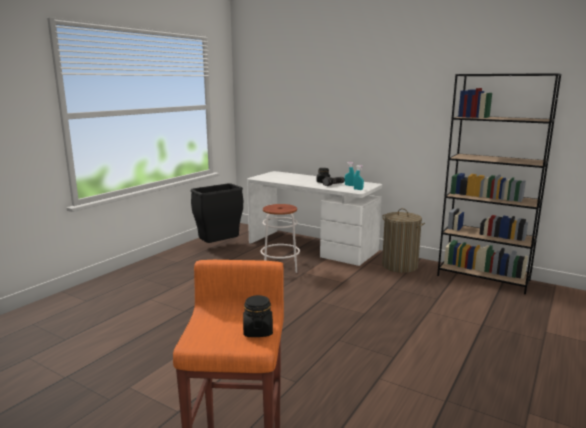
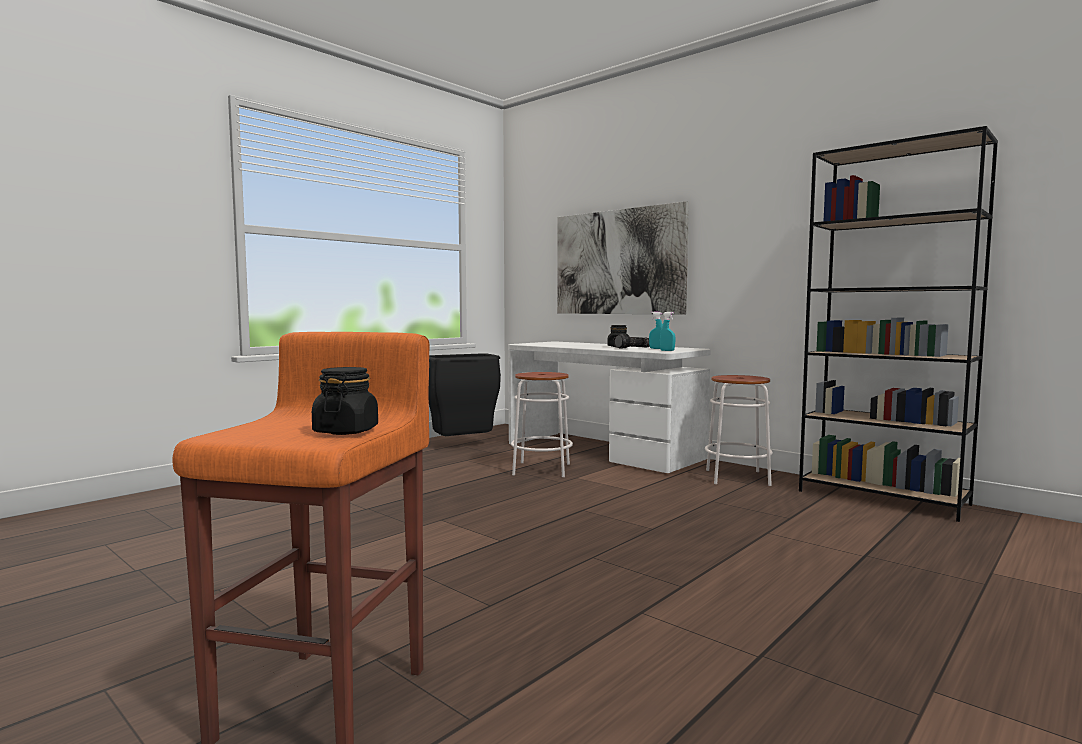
camera: 10 degrees right, 10 degrees down
laundry basket [382,208,425,273] -> white stool [705,375,773,486]
none -> picture [557,201,689,315]

